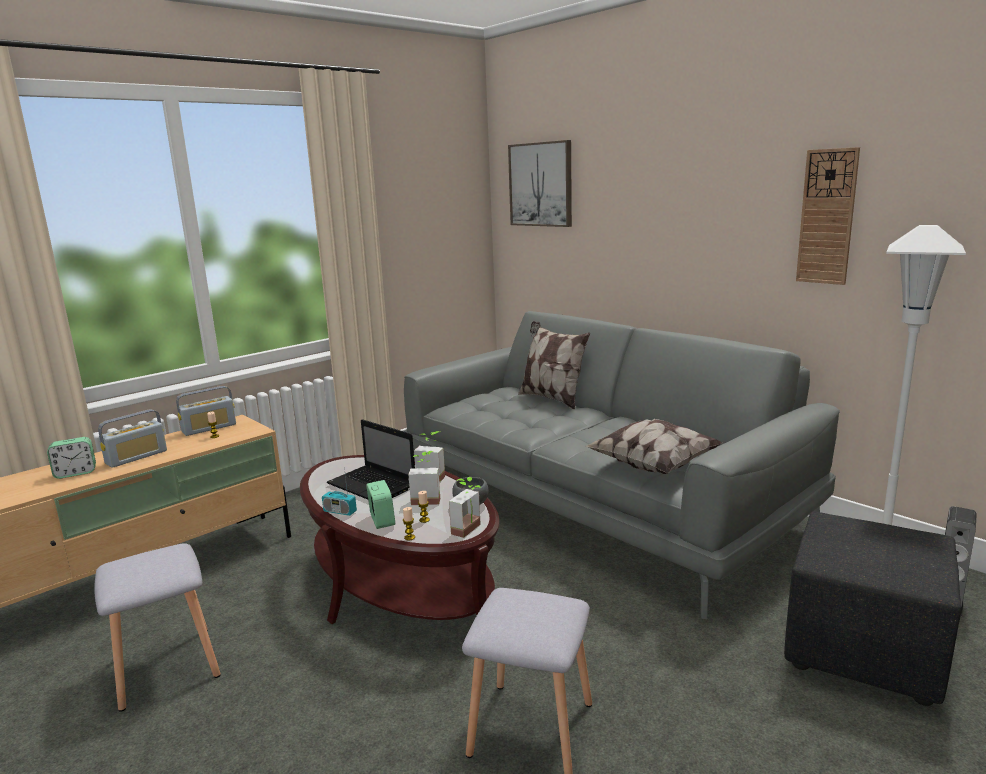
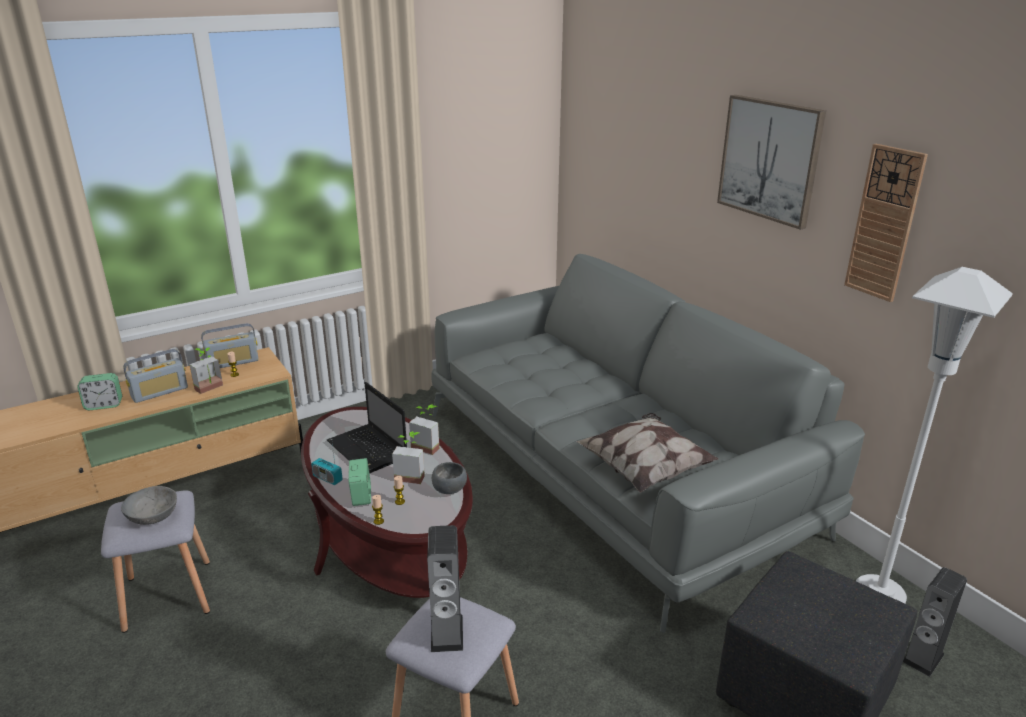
camera: 10 degrees right, 10 degrees up
potted plant [449,477,481,538] -> potted plant moved to [189,348,223,394]
picture [508,140,572,227] -> picture moved to [717,95,826,230]
pillow [518,321,590,409] -> none
none -> grey bowl [121,486,177,525]
none -> speaker [427,525,463,652]

